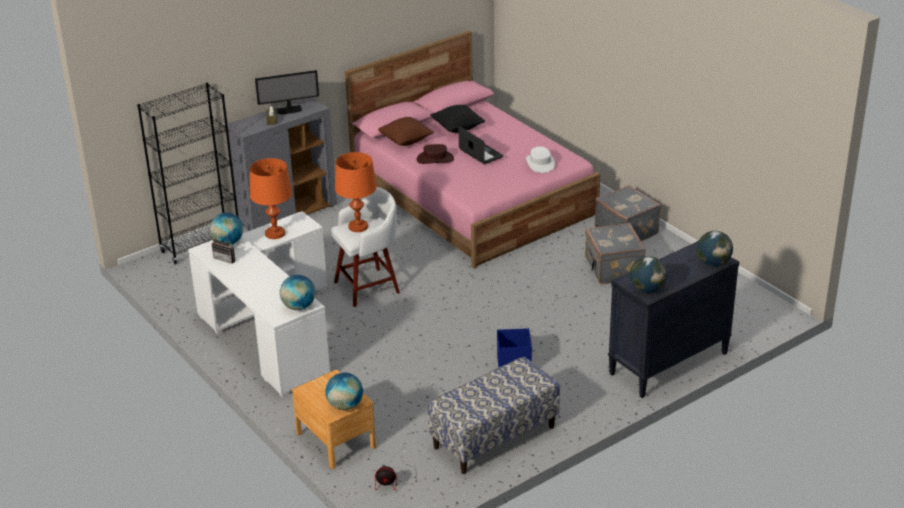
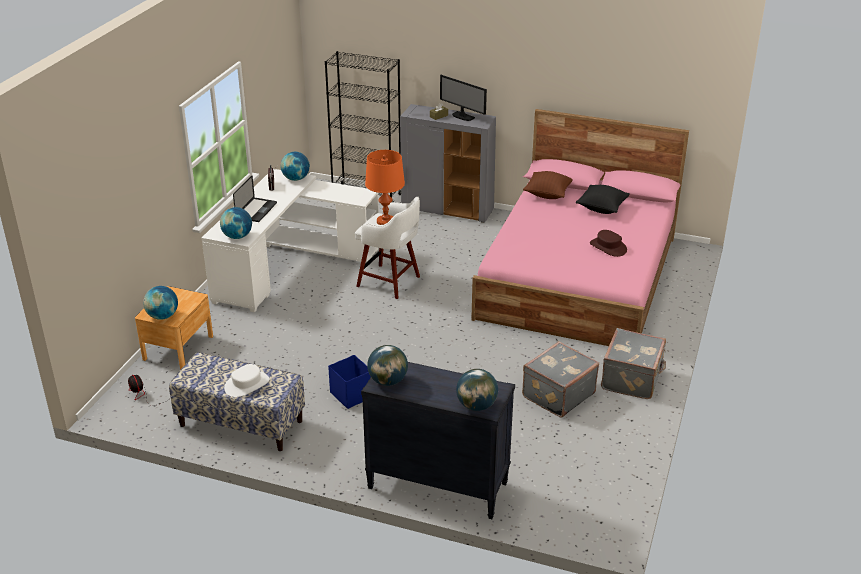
camera: 55 degrees right, 0 degrees up
orange table lamp [250,158,292,239] -> none
brown hat [417,144,454,164] -> brown hat moved to [590,230,627,257]
laptop [458,126,503,164] -> laptop moved to [233,176,277,222]
white hat [526,146,555,173] -> white hat moved to [224,364,269,397]

